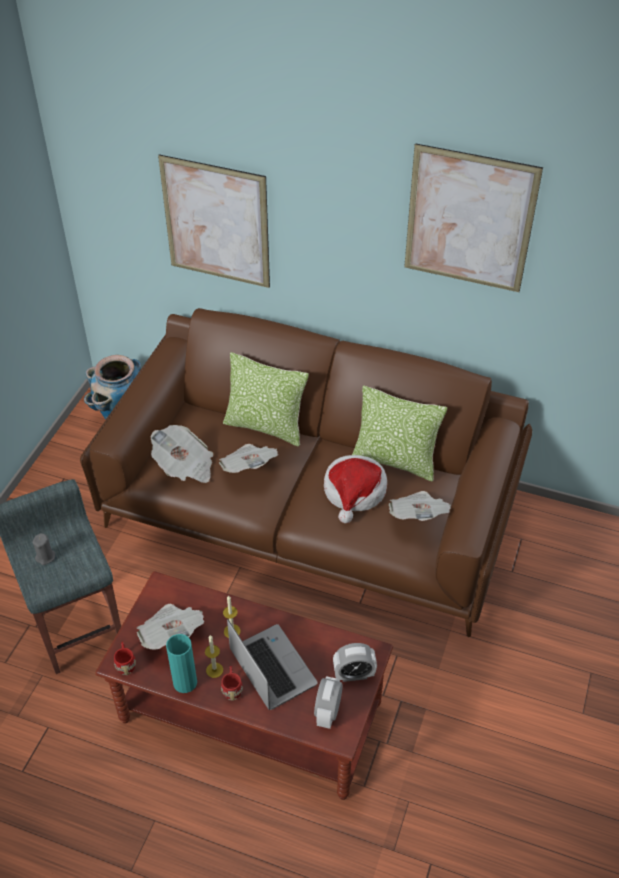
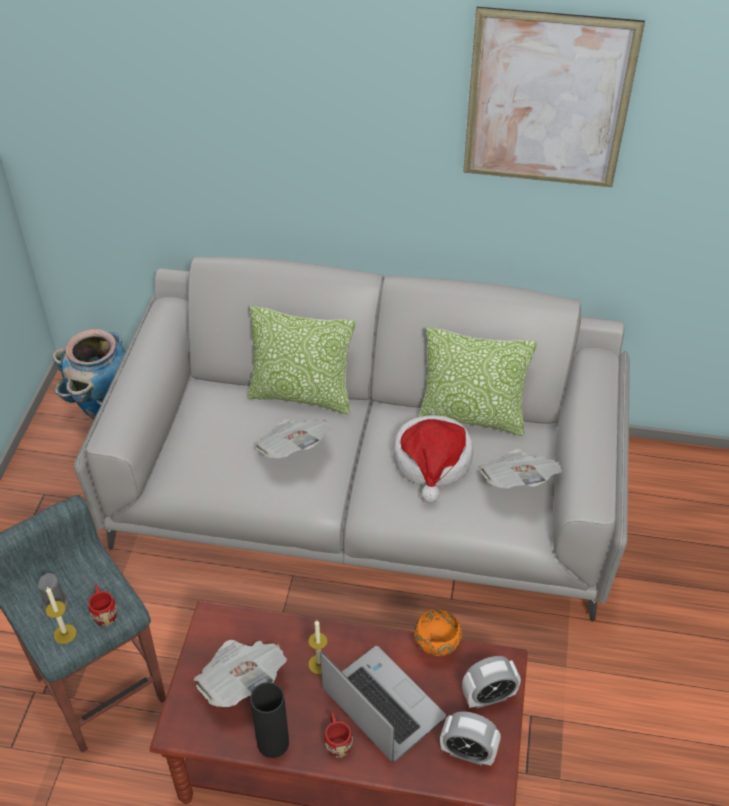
camera: 10 degrees left, 0 degrees up
brown sofa [80,308,532,637] -> grey sofa [74,256,630,622]
red mug [114,642,136,675] -> red mug moved to [88,584,117,626]
newspaper [151,425,213,483] -> none
picture [158,154,270,288] -> none
turquoise vase [166,634,197,693] -> black vase [250,682,289,758]
candle [205,635,223,678] -> candle moved to [46,587,76,644]
alarm clock [314,676,343,729] -> alarm clock turned 75 degrees counterclockwise [440,711,501,766]
none -> orange bowl [414,609,462,656]

